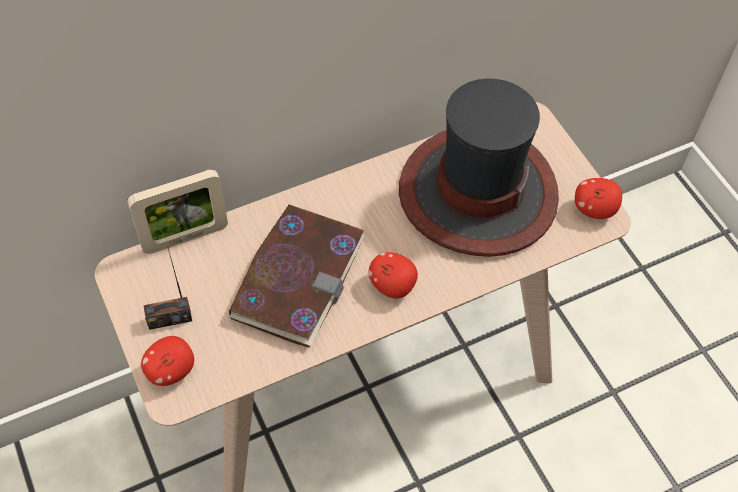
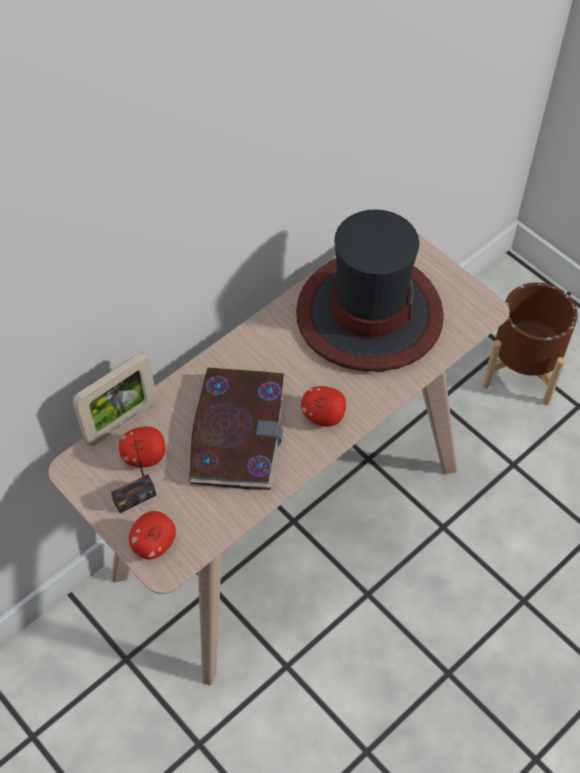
camera: 15 degrees left, 0 degrees up
apple [575,178,622,219] -> apple moved to [119,426,165,467]
none -> brown planter [482,282,578,405]

